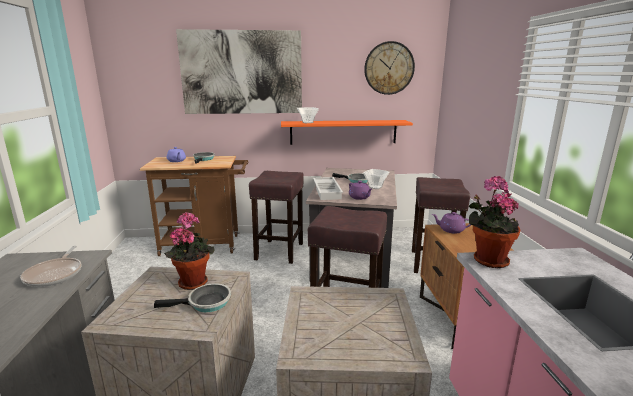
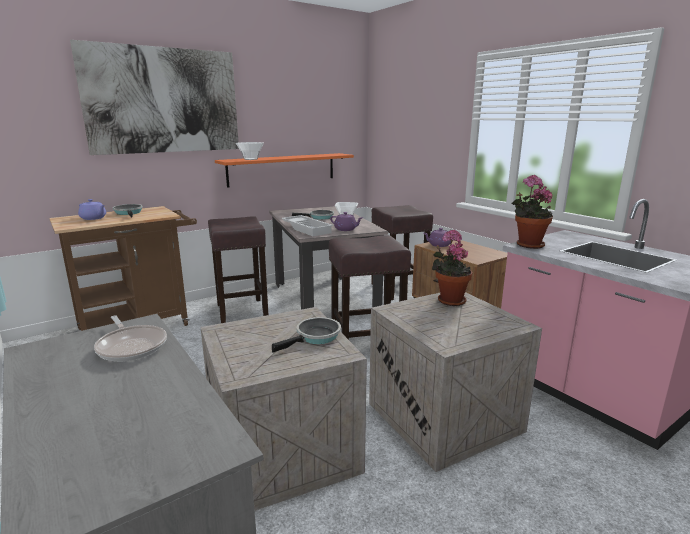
camera: 30 degrees left, 0 degrees up
potted plant [164,212,214,290] -> potted plant moved to [432,230,473,306]
wall clock [364,41,415,95] -> none

